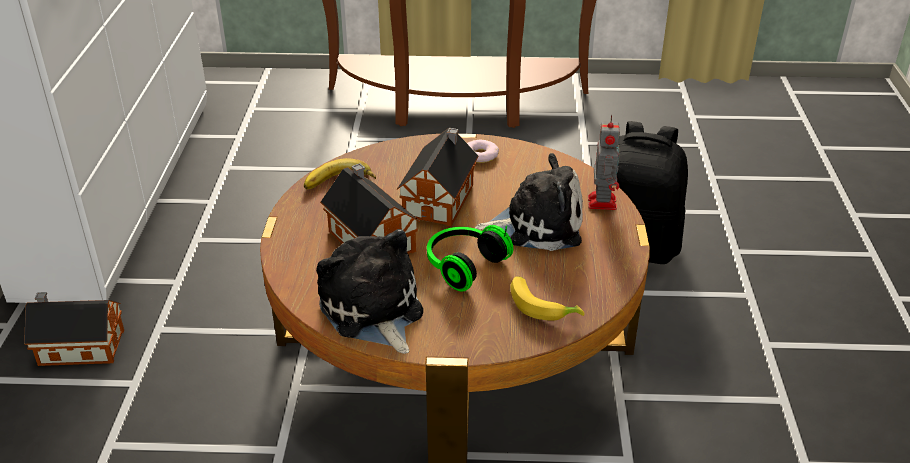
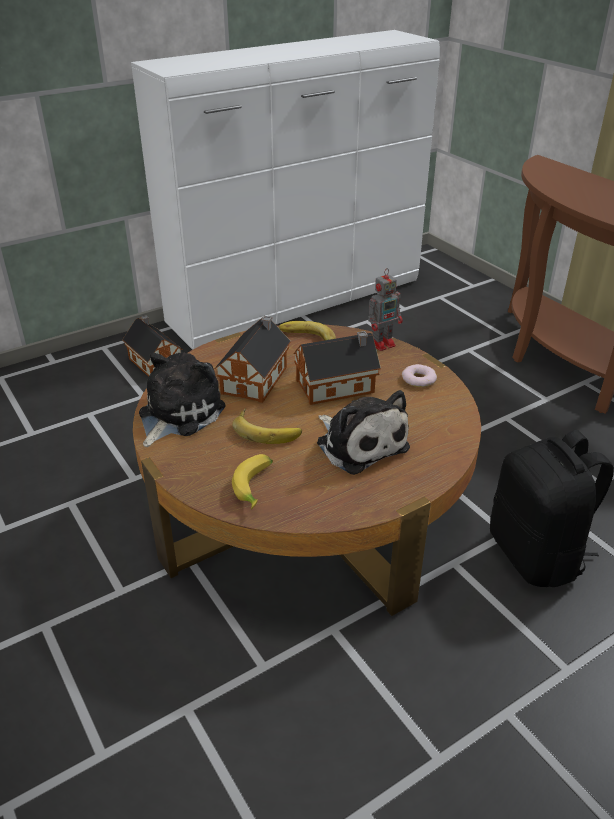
camera: 55 degrees right, 0 degrees up
headphones [427,225,513,291] -> banana [232,408,302,444]
toy robot [588,115,620,210] -> toy robot moved to [368,268,403,351]

